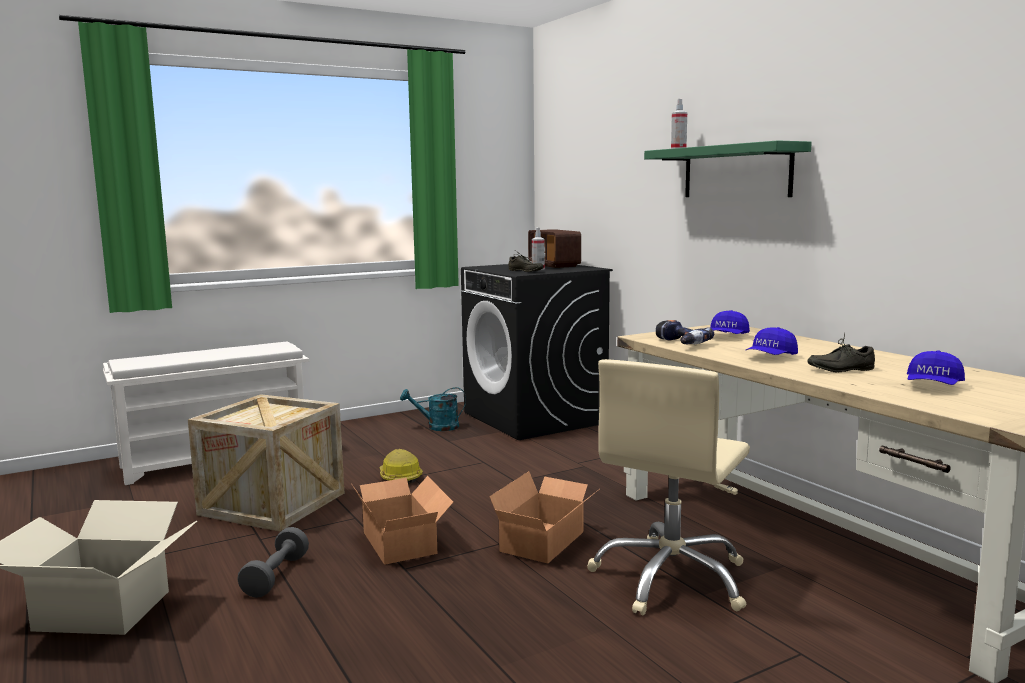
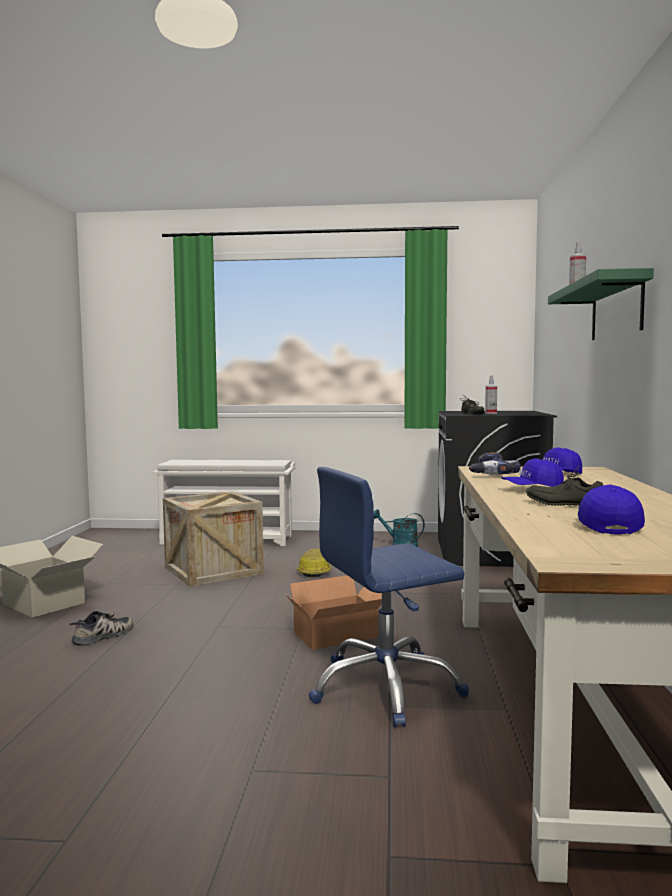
camera: 35 degrees right, 5 degrees down
grey dumbbell [237,527,309,598] -> none
cardboard box [352,476,453,565] -> none
radio [528,229,581,268] -> none
beige office chair [587,359,750,616] -> blue office chair [308,467,469,727]
blue cap [907,350,965,385] -> blue cap turned 120 degrees clockwise [578,484,645,535]
none -> shoe [69,611,133,646]

